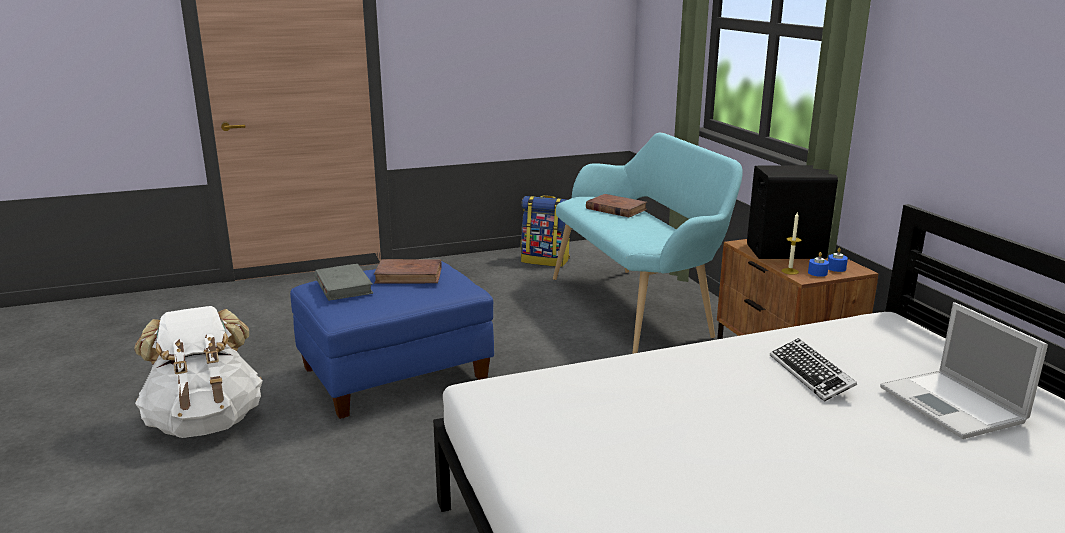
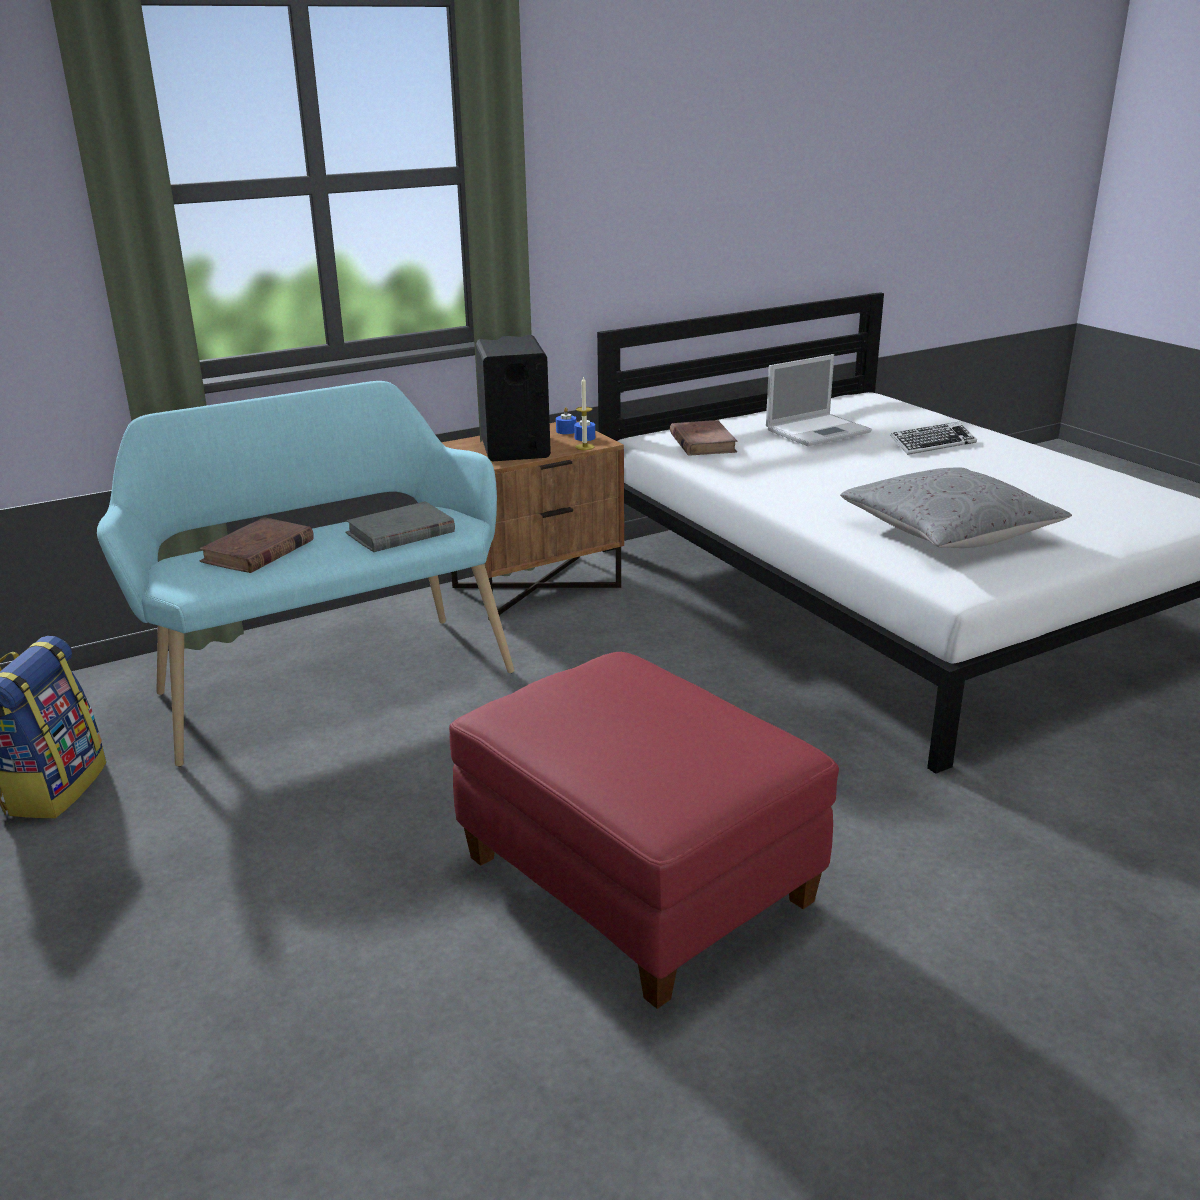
camera: 100 degrees left, 5 degrees up
white backpack [134,306,263,438] -> none
blue ottoman [290,261,494,419] -> red ottoman [449,652,839,1009]
grey book [314,264,373,301] -> grey book moved to [345,501,455,552]
brown book [374,259,442,283] -> brown book moved to [670,420,738,456]
keyboard [770,338,857,402] -> keyboard moved to [890,422,977,455]
none -> grey pillow [840,467,1072,548]

